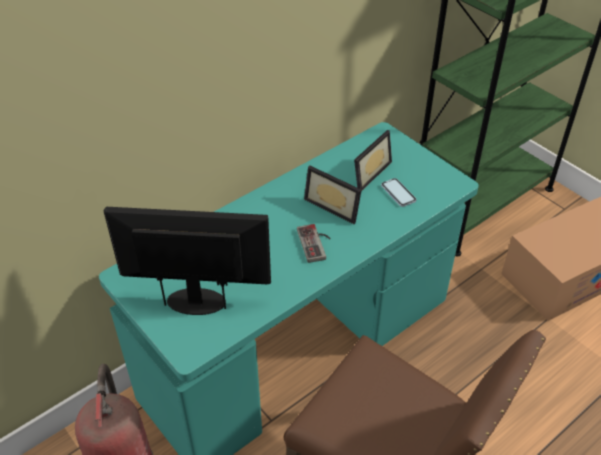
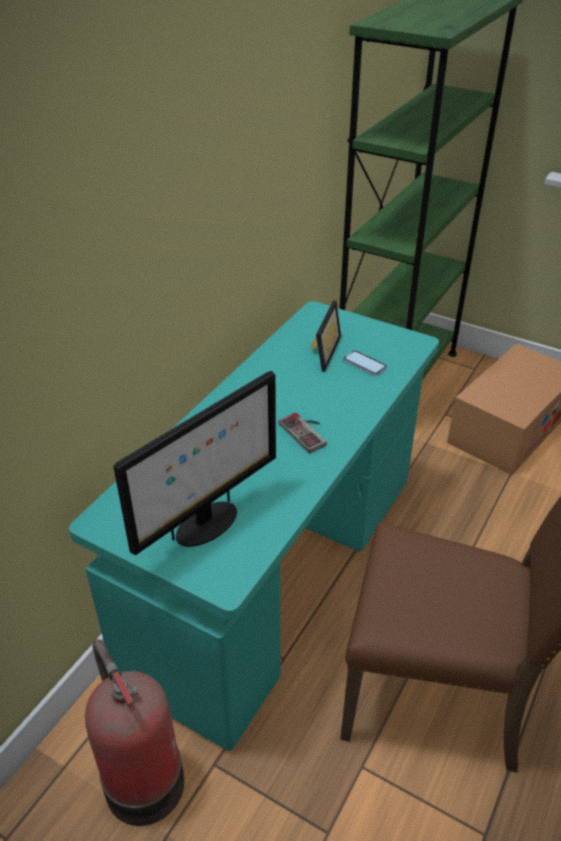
camera: 20 degrees left, 5 degrees down
monitor [104,207,271,315] -> monitor turned 150 degrees clockwise [113,371,276,555]
picture frame [304,166,362,224] -> none

